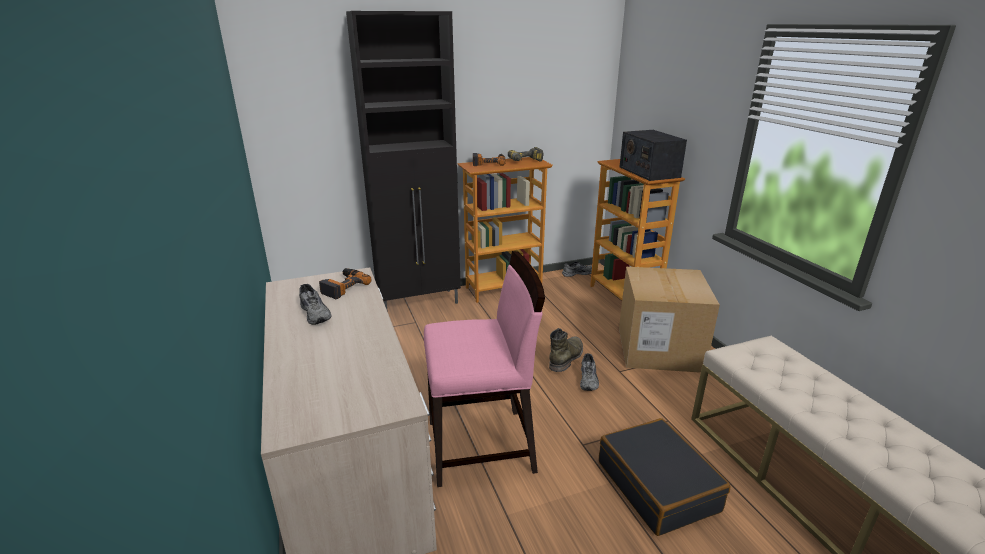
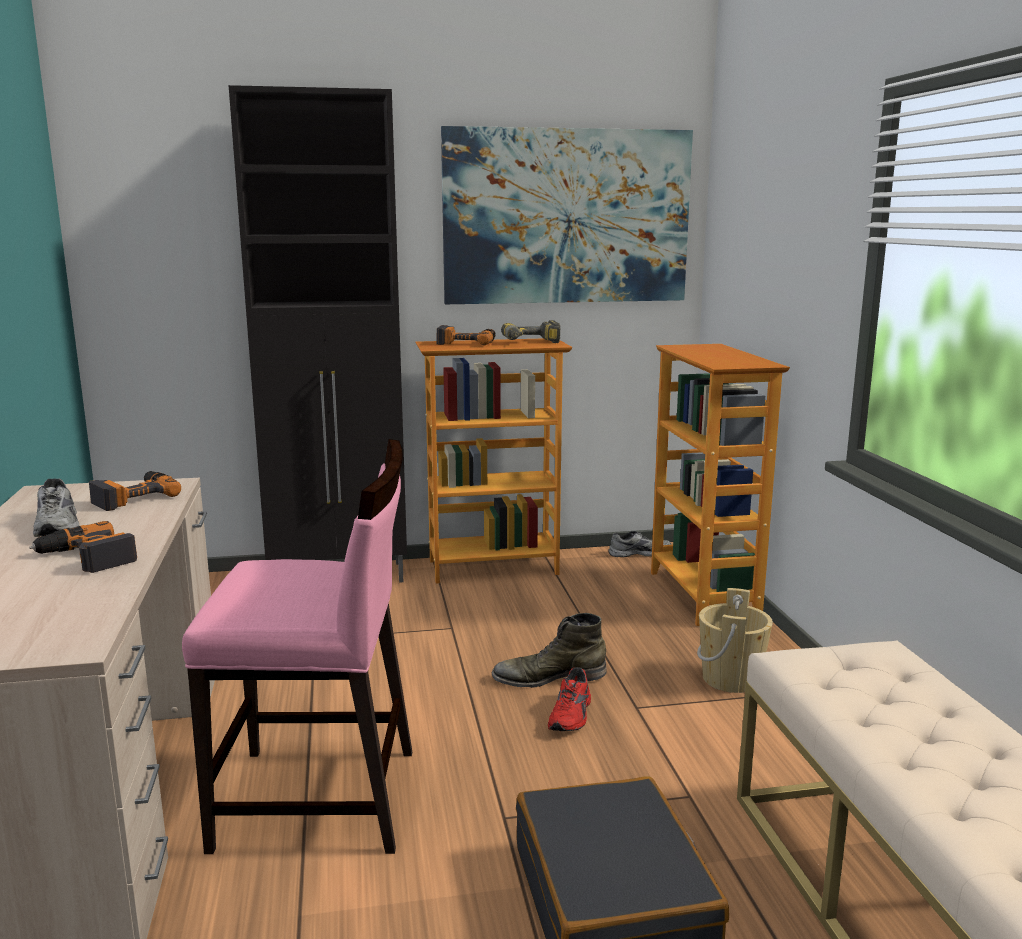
camera: 10 degrees right, 10 degrees down
green boot [549,328,583,372] -> green boot turned 135 degrees counterclockwise [492,613,607,688]
grey shoe [580,353,599,391] -> red shoe [548,667,591,731]
cardboard box [619,267,720,373] -> beige bucket [697,588,773,693]
radio [620,130,687,181] -> none
none -> power drill [29,521,137,573]
none -> picture [441,126,693,304]

